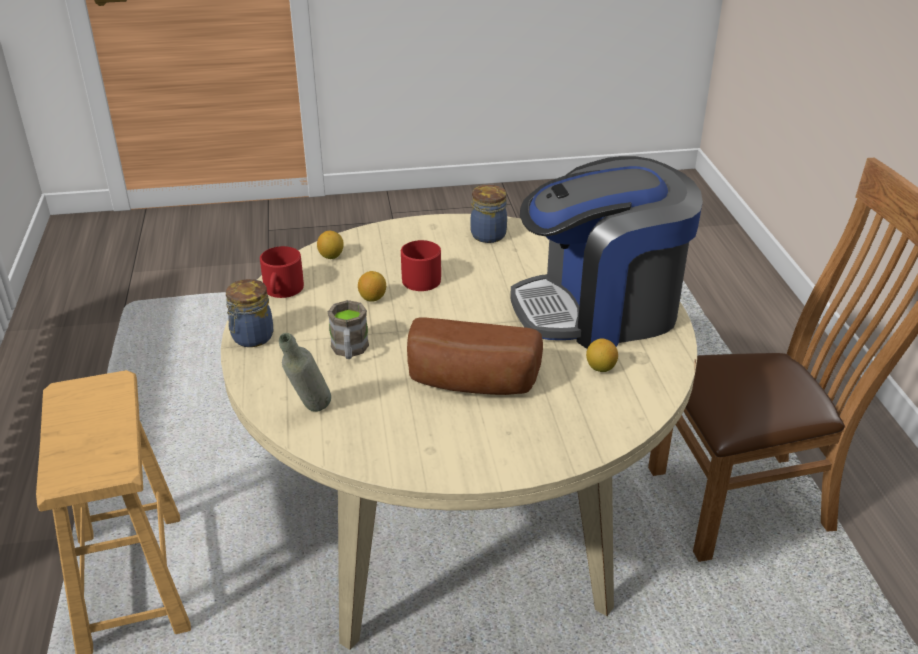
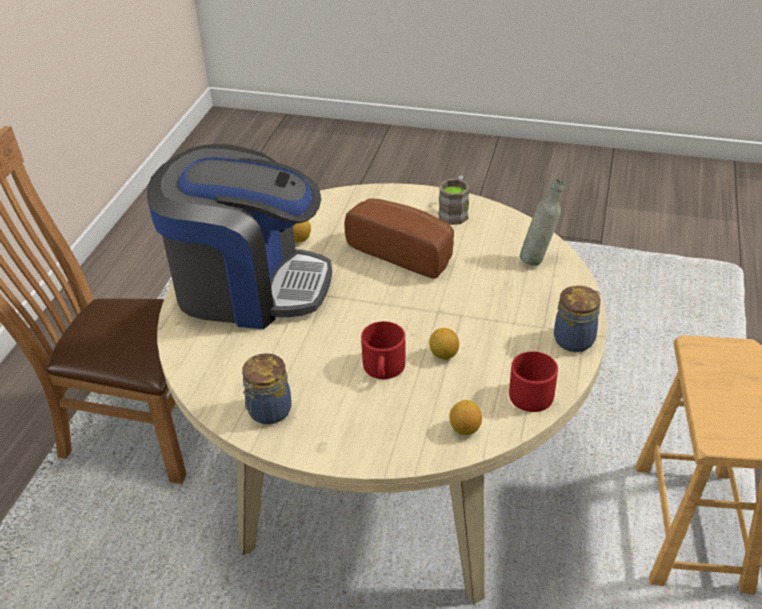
camera: 155 degrees left, 5 degrees up
brown mug [328,300,369,359] -> brown mug moved to [438,175,470,225]

